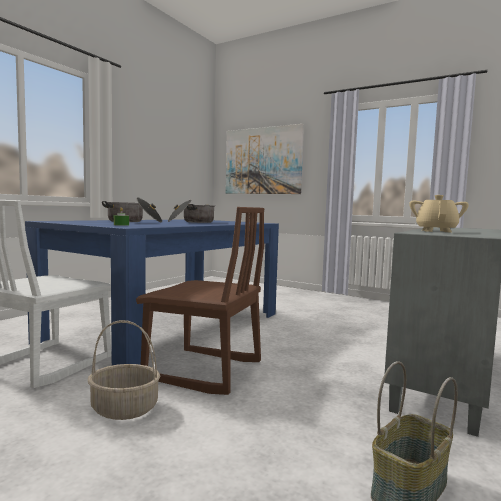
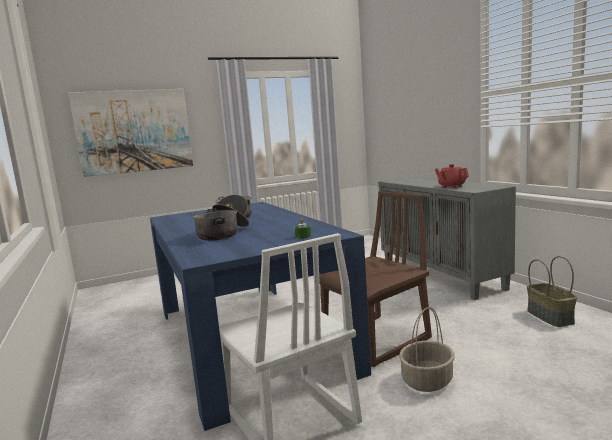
camera: 55 degrees left, 5 degrees up
beige teapot [409,195,469,232] -> red teapot [435,164,469,188]

